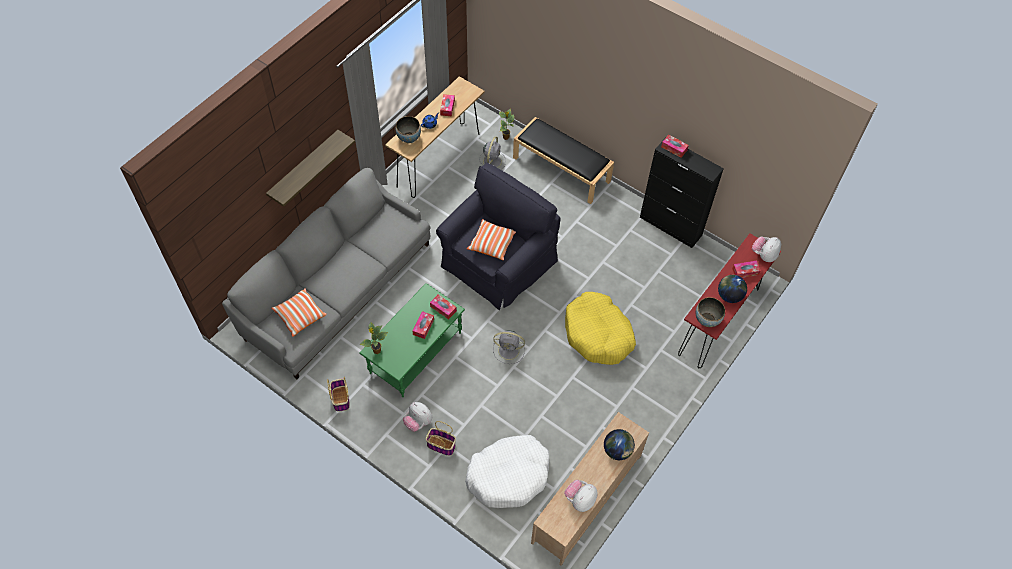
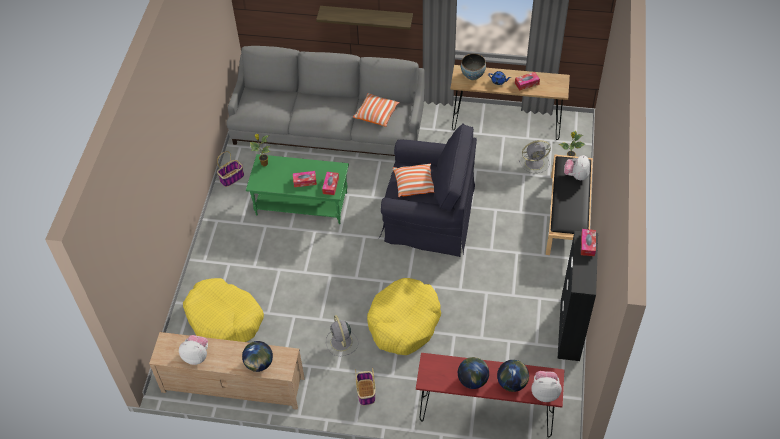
camera: 65 degrees right, 5 degrees down
pillow [271,288,327,337] -> pillow moved to [353,93,400,127]
plush toy [403,402,432,432] -> plush toy moved to [564,155,590,180]
basket [425,421,456,456] -> basket moved to [355,368,375,406]
white dog bed [465,435,549,508] -> yellow dog bed [183,278,264,342]
grey fan [493,330,525,364] -> grey fan moved to [326,315,358,356]
bowl [696,297,725,327] -> none
tissue box [732,261,761,278] -> globe [497,360,529,392]

